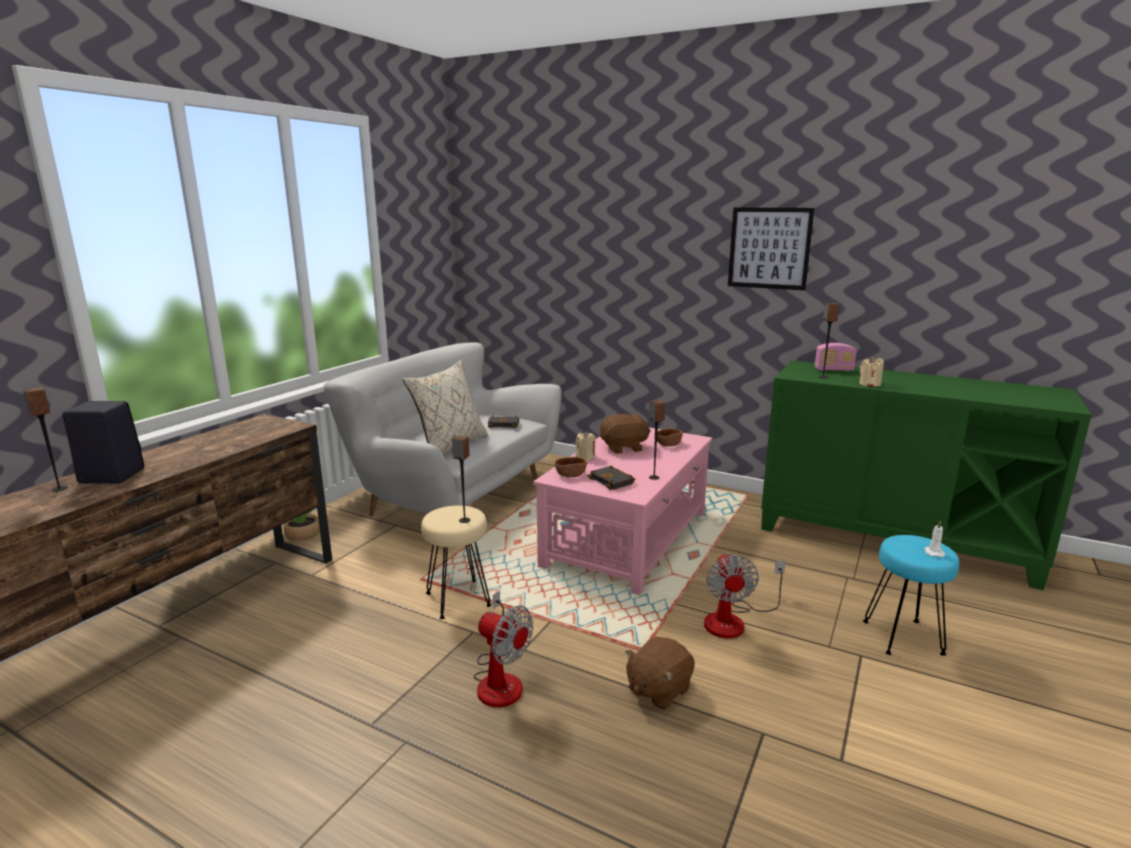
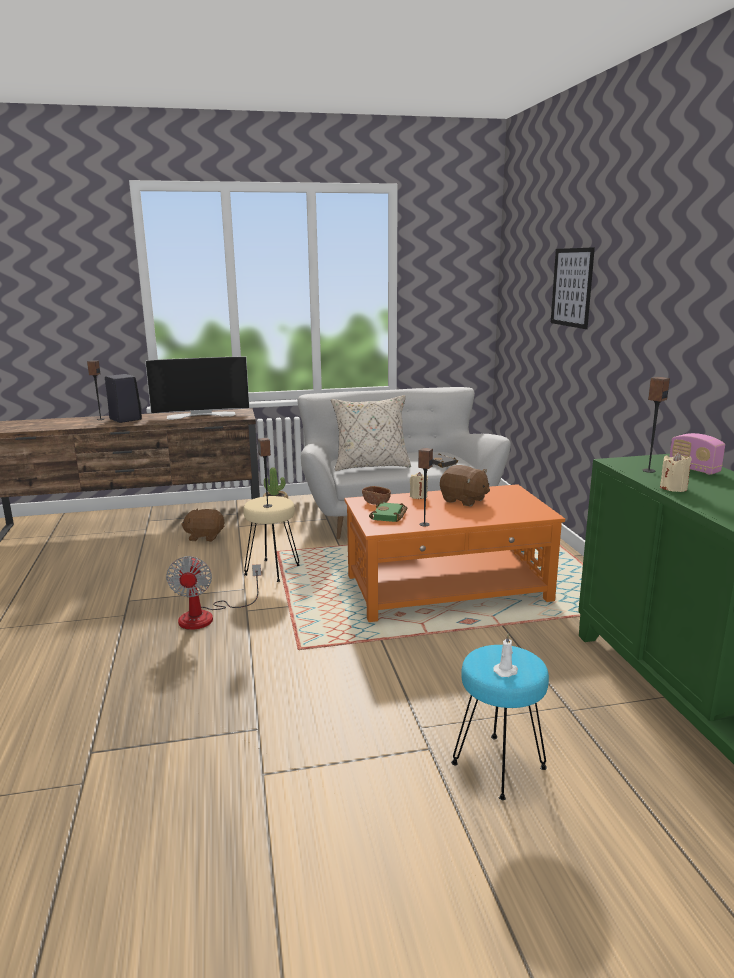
camera: 50 degrees right, 0 degrees up
pink coffee table [533,427,712,595] -> orange coffee table [344,484,565,622]
black book [587,466,635,490] -> green book [369,502,407,522]
brown plush toy [625,637,695,710] -> brown plush toy moved to [181,509,224,542]
brown bowl [657,428,683,447] -> none
fan [704,553,786,639] -> none
picture [728,208,815,291] -> picture moved to [551,247,595,329]
none -> television [145,357,250,420]

